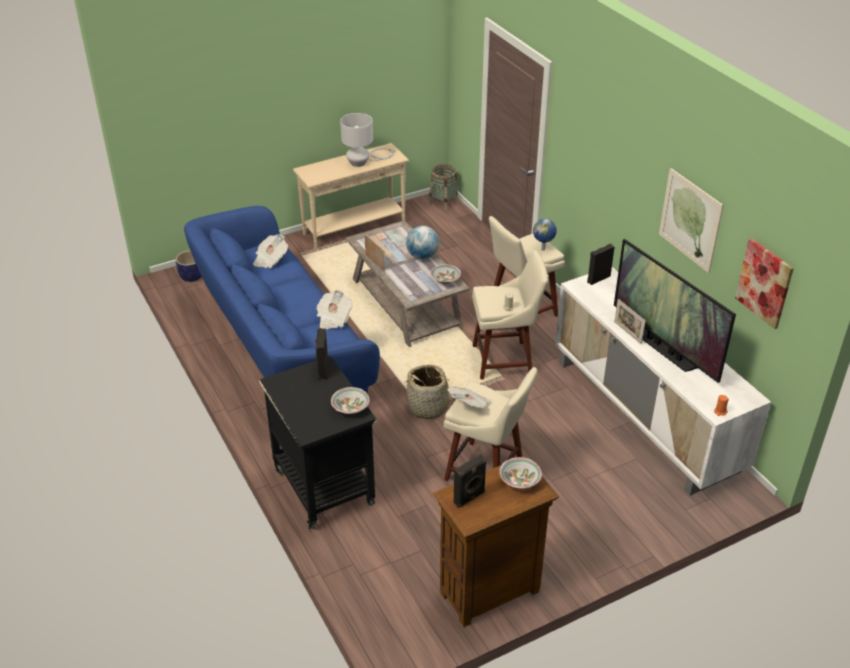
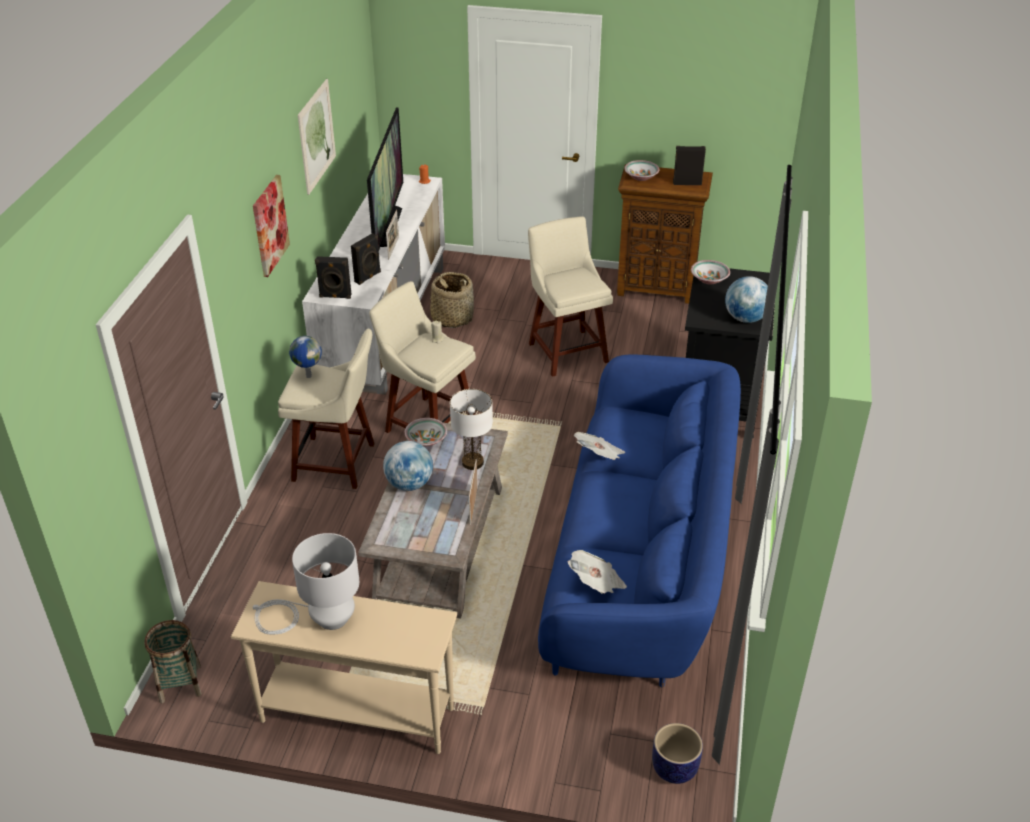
camera: 140 degrees left, 0 degrees up
black speaker [315,328,328,380] -> black speaker moved to [351,233,381,285]
basket [403,365,455,419] -> basket moved to [430,272,474,328]
newspaper [447,386,491,409] -> none
picture [735,238,794,329] -> picture moved to [253,175,290,277]
none -> table lamp [450,389,493,470]
none -> globe [725,276,768,323]

